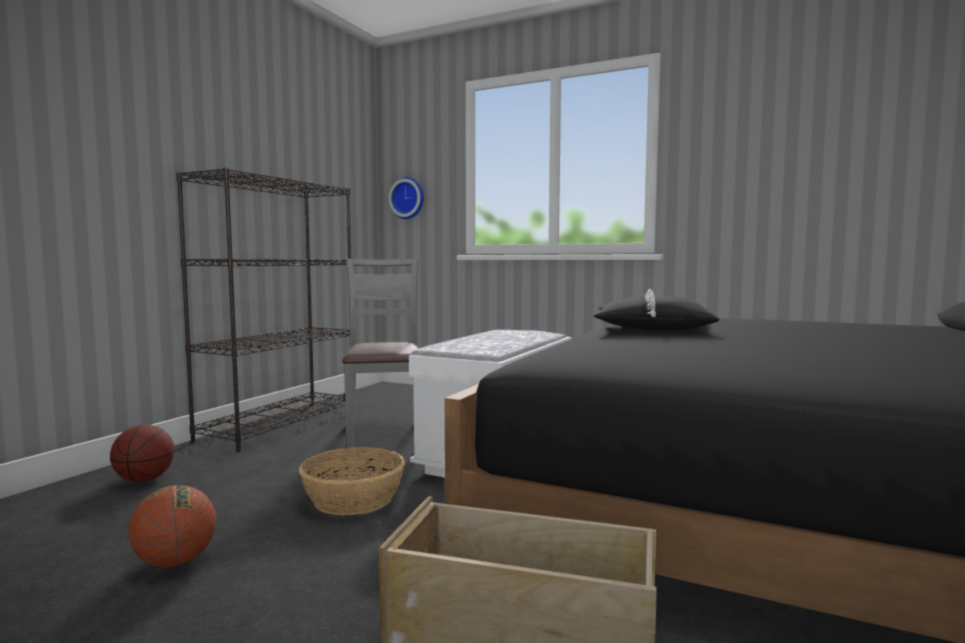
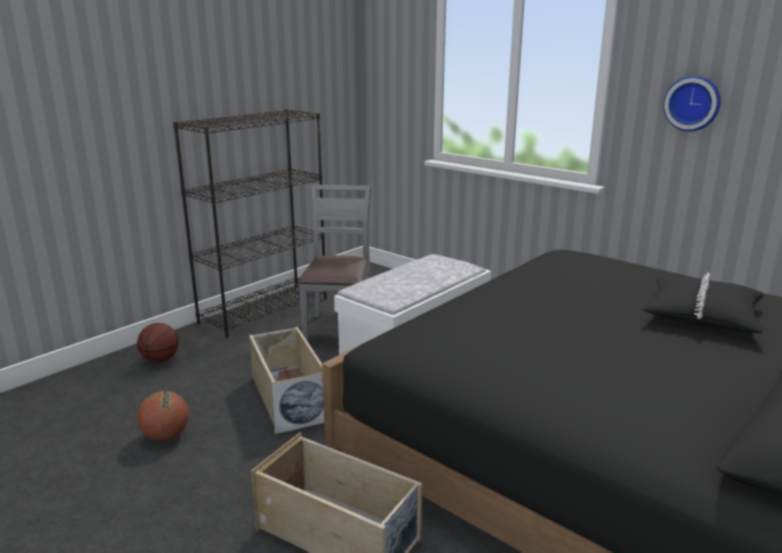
camera: 15 degrees right, 15 degrees up
basket [299,447,405,515] -> beige storage box [249,327,324,434]
wall clock [389,177,424,219] -> wall clock moved to [663,75,721,132]
black pillow [594,288,720,330] -> black pillow moved to [642,272,764,333]

